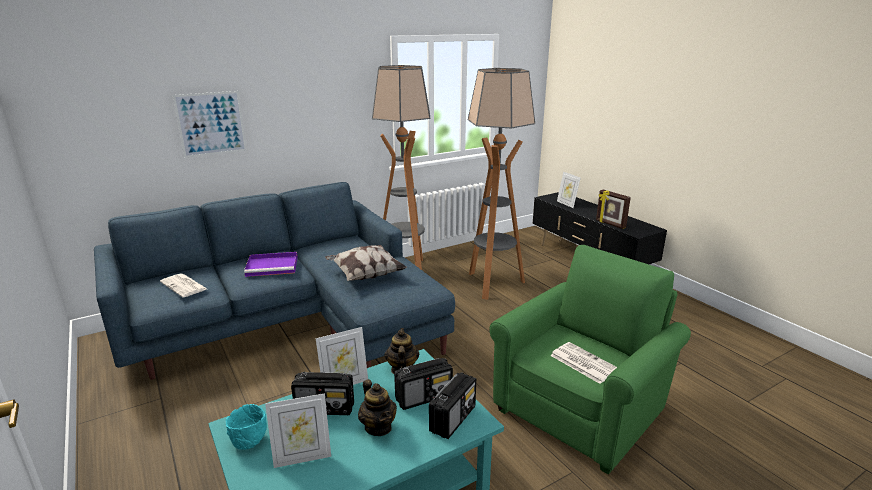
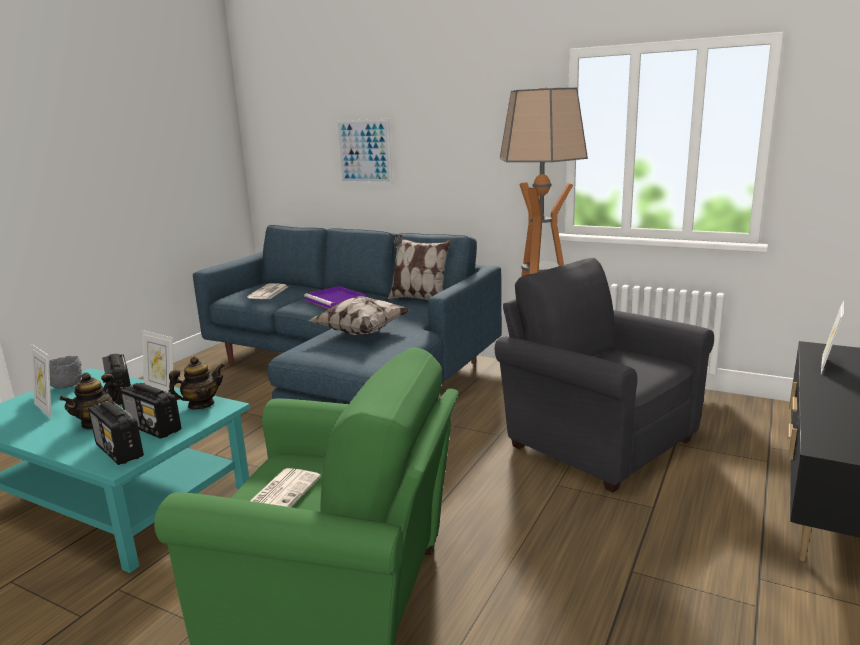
camera: 60 degrees right, 5 degrees down
turquoise bowl [226,404,267,450] -> grey bowl [49,356,82,389]
radio [429,372,476,439] -> radio turned 45 degrees clockwise [88,401,144,465]
floor lamp [468,68,535,300] -> grey armchair [495,258,714,493]
picture frame [596,190,631,229] -> none
none -> pillow [388,234,451,300]

